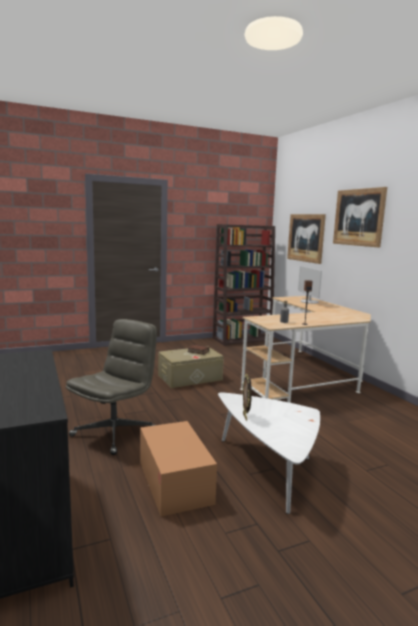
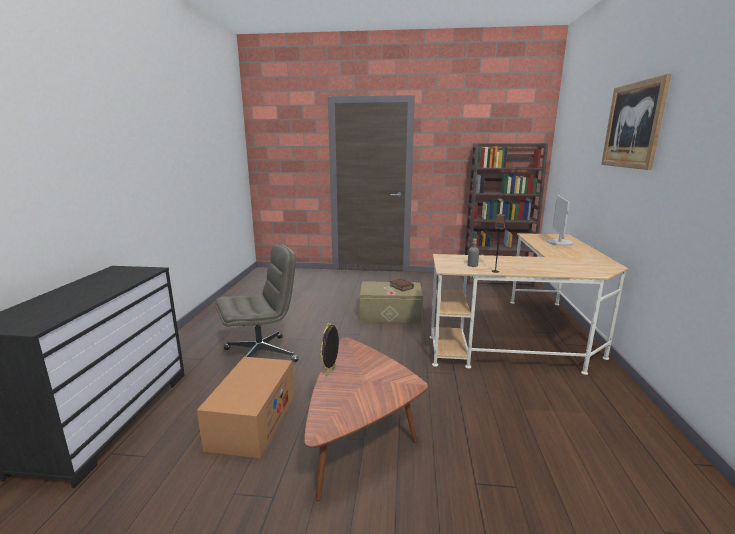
camera: 30 degrees right, 5 degrees up
white coffee table [218,392,320,514] -> brown coffee table [304,337,428,501]
picture [287,214,326,264] -> none

